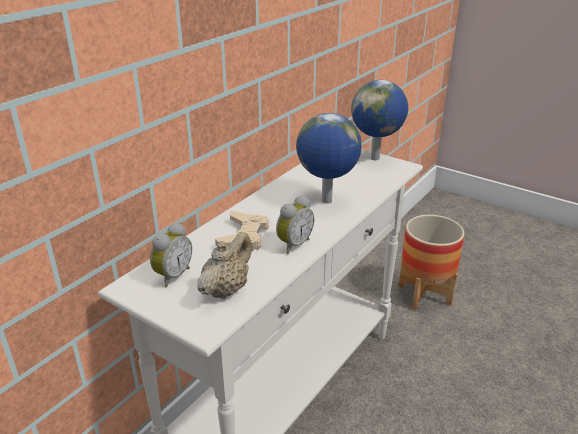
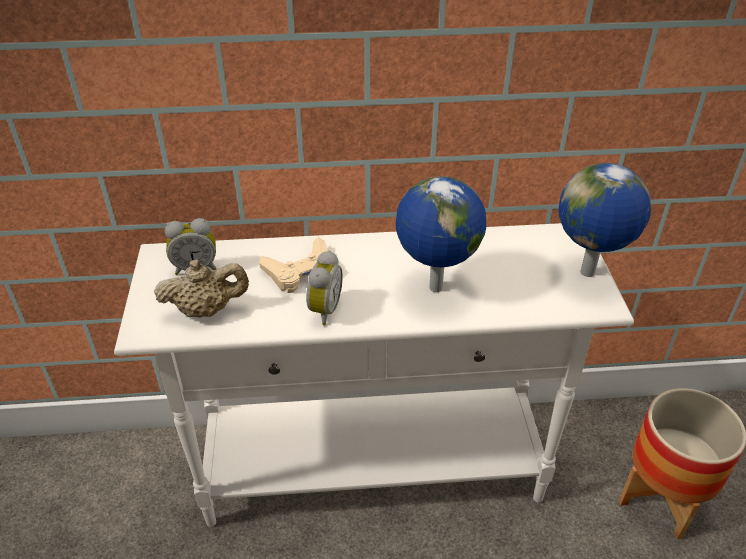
camera: 50 degrees right, 10 degrees up
alarm clock [276,195,314,254] -> alarm clock turned 75 degrees counterclockwise [306,250,343,326]

